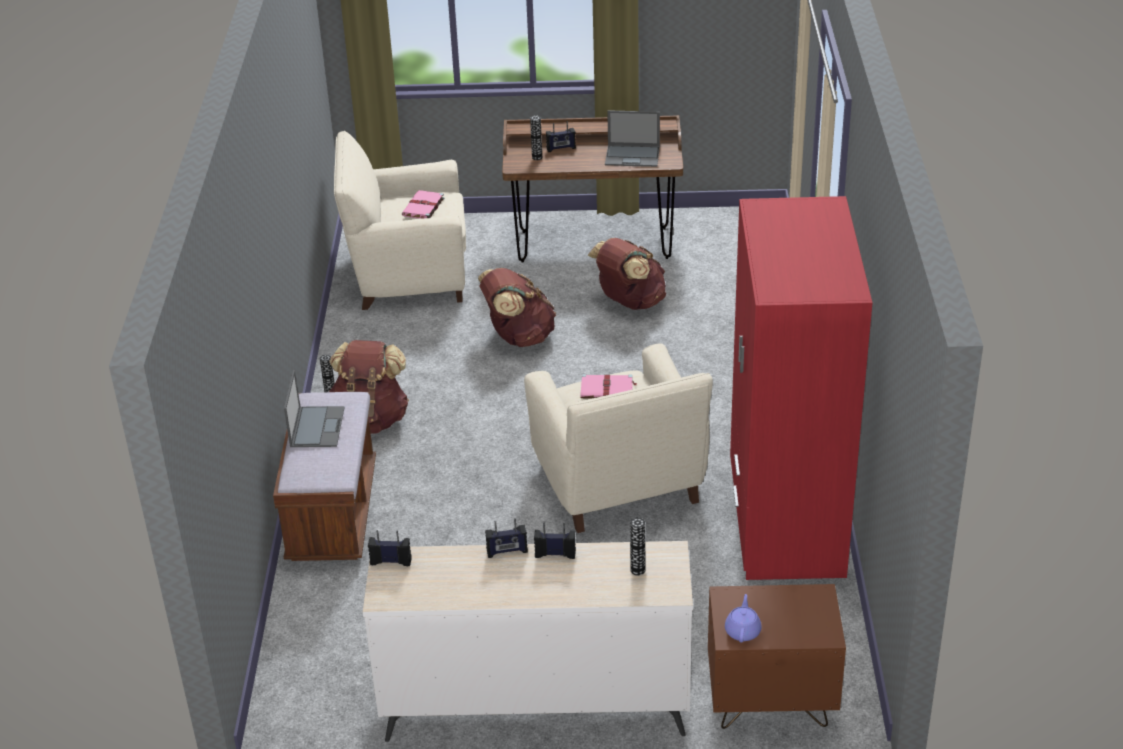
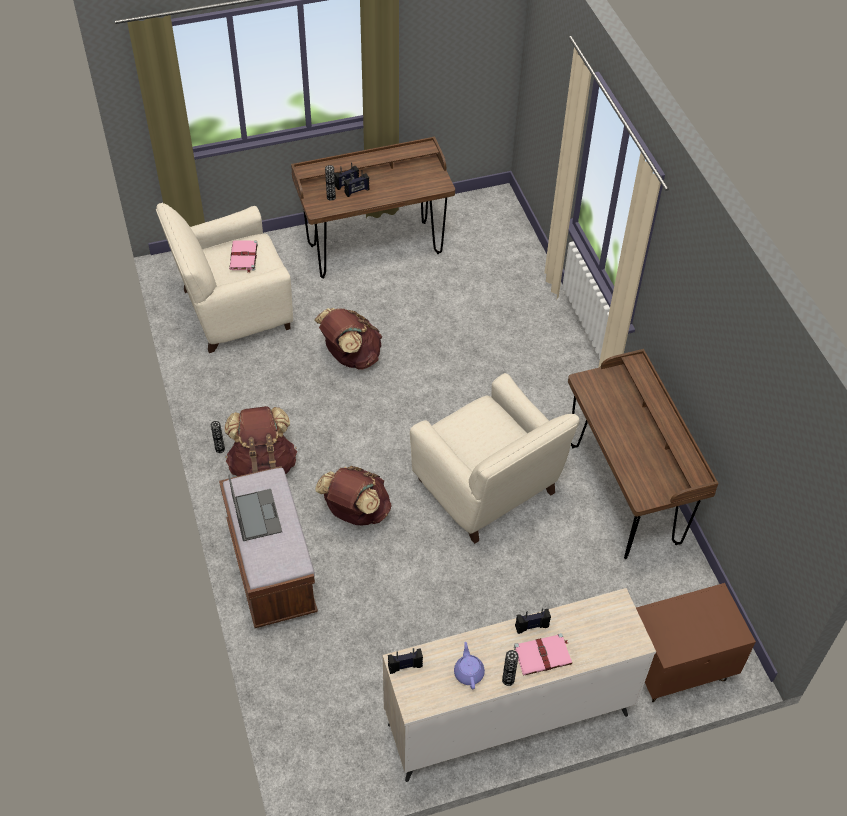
camera: 20 degrees left, 15 degrees up
radio [485,518,528,558] -> radio moved to [344,170,370,197]
pink book [580,374,637,399] -> pink book moved to [514,633,572,676]
brown backpack [588,238,666,310] -> brown backpack moved to [315,466,392,525]
laptop [605,110,660,167] -> none
vase [630,518,645,575] -> vase moved to [502,650,519,686]
purple teapot [725,594,762,643] -> purple teapot moved to [454,642,485,689]
red wardrobe [730,196,873,580] -> brown desk [568,349,719,559]

